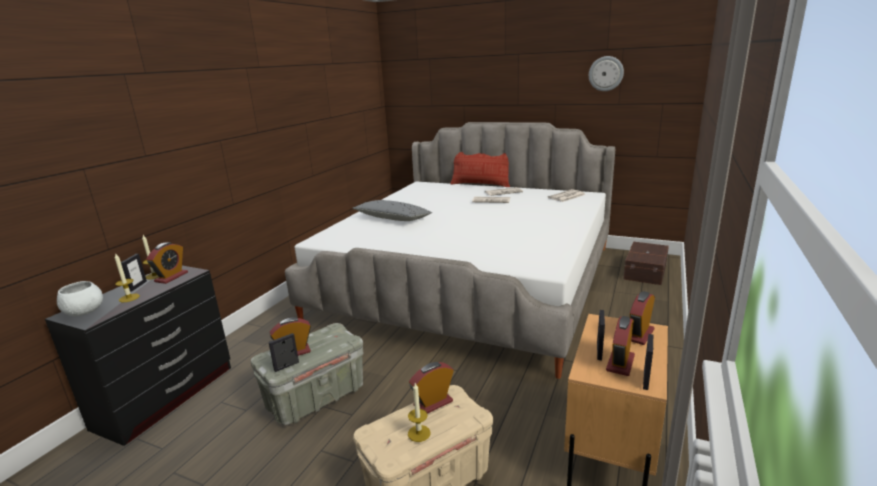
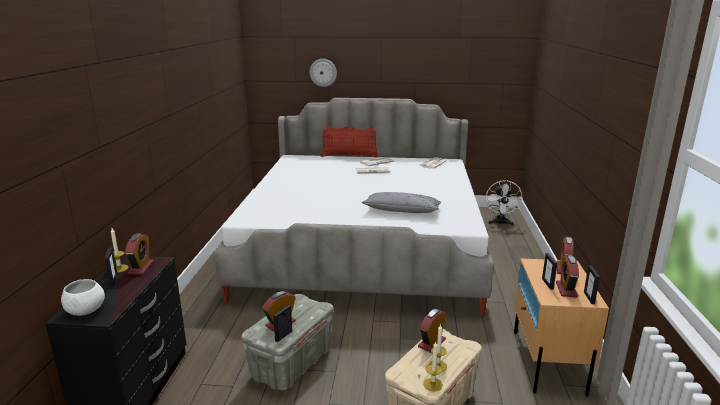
camera: 20 degrees left, 0 degrees up
candle [115,254,140,302] -> candle moved to [423,342,443,391]
grey pillow [353,200,432,221] -> grey pillow moved to [362,192,441,213]
wall clock [589,56,624,91] -> wall clock moved to [310,59,337,87]
brown storage box [624,242,669,285] -> white fan [486,180,523,225]

